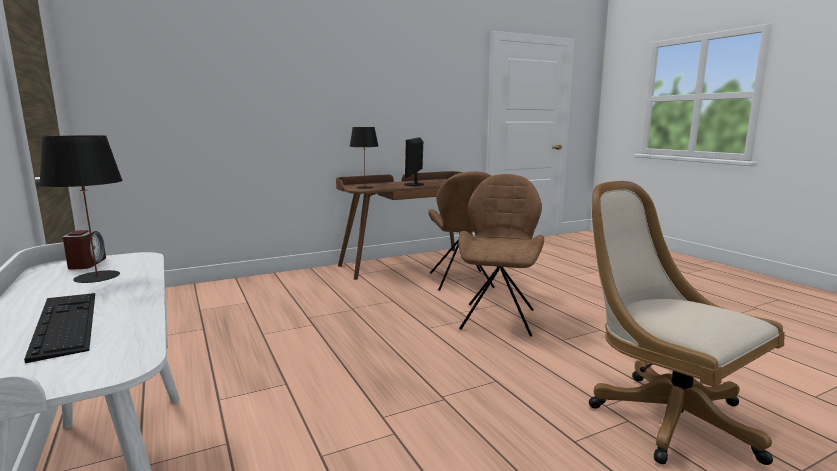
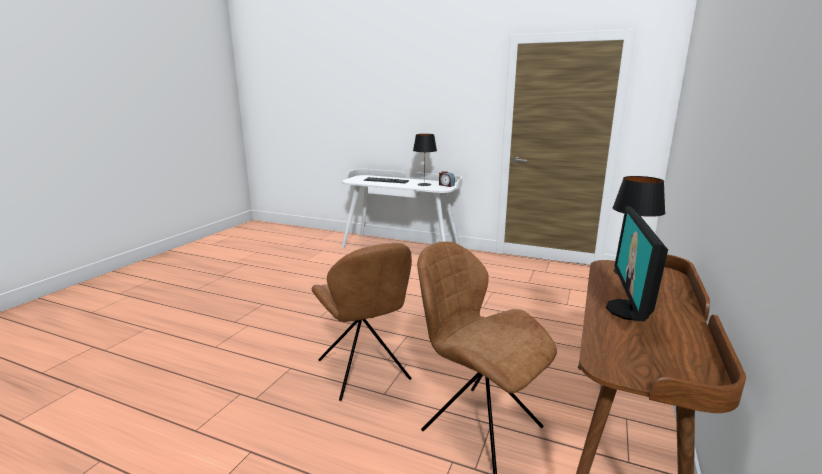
camera: 140 degrees right, 5 degrees up
monitor [404,138,424,186] -> monitor turned 135 degrees counterclockwise [606,206,668,321]
office chair [589,181,784,465] -> none

